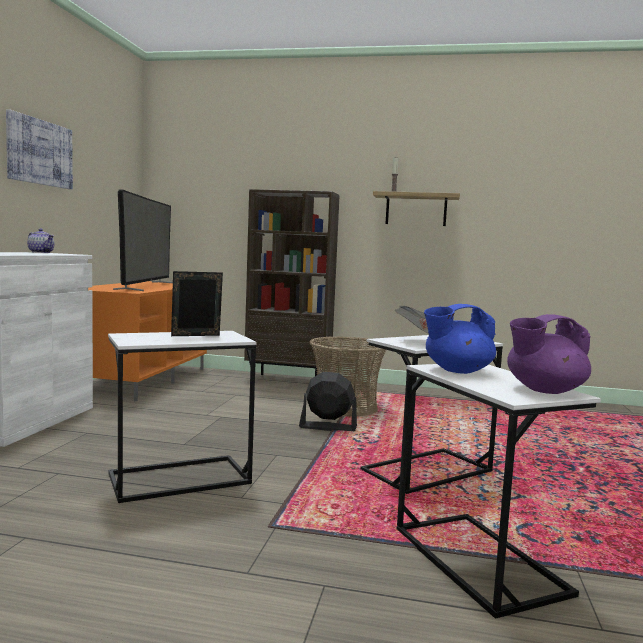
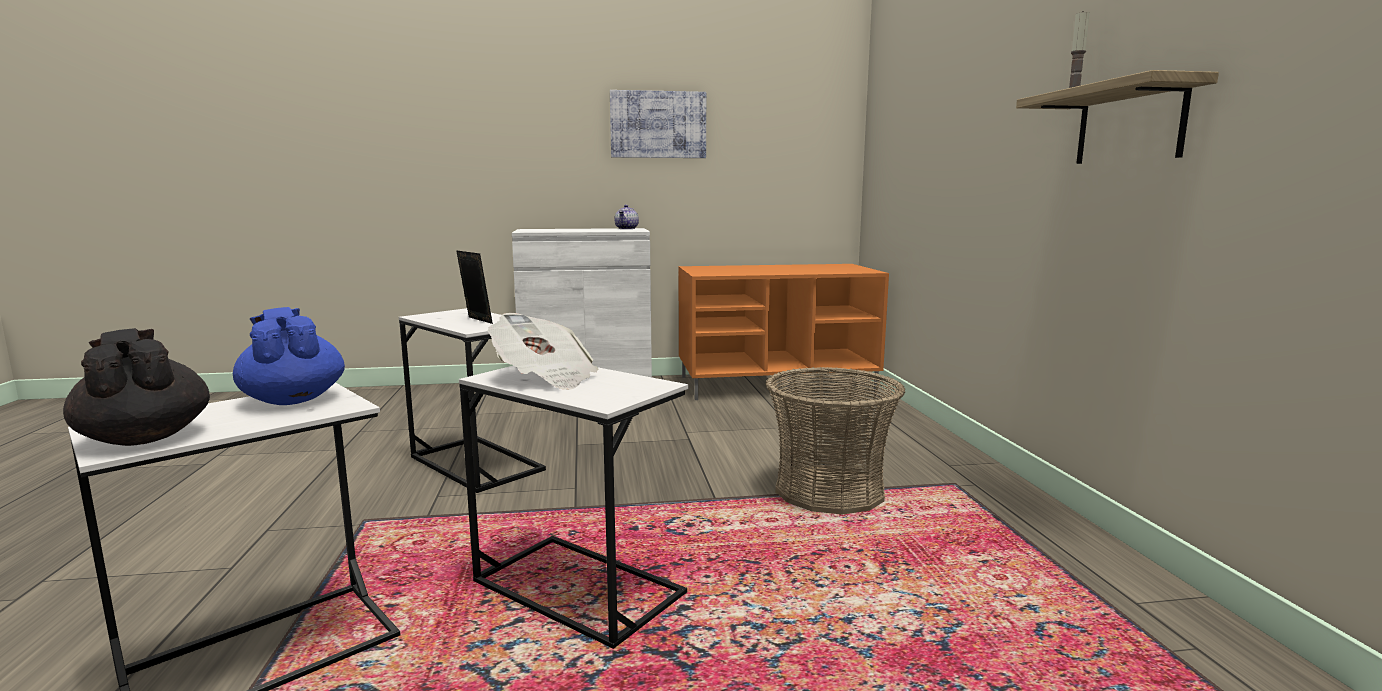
camera: 70 degrees right, 5 degrees up
television [113,189,173,291] -> none
brown bookcase [244,189,340,376] -> none
black fan [299,372,357,431] -> none
purple teapot [507,314,591,394] -> black teapot [63,328,210,446]

